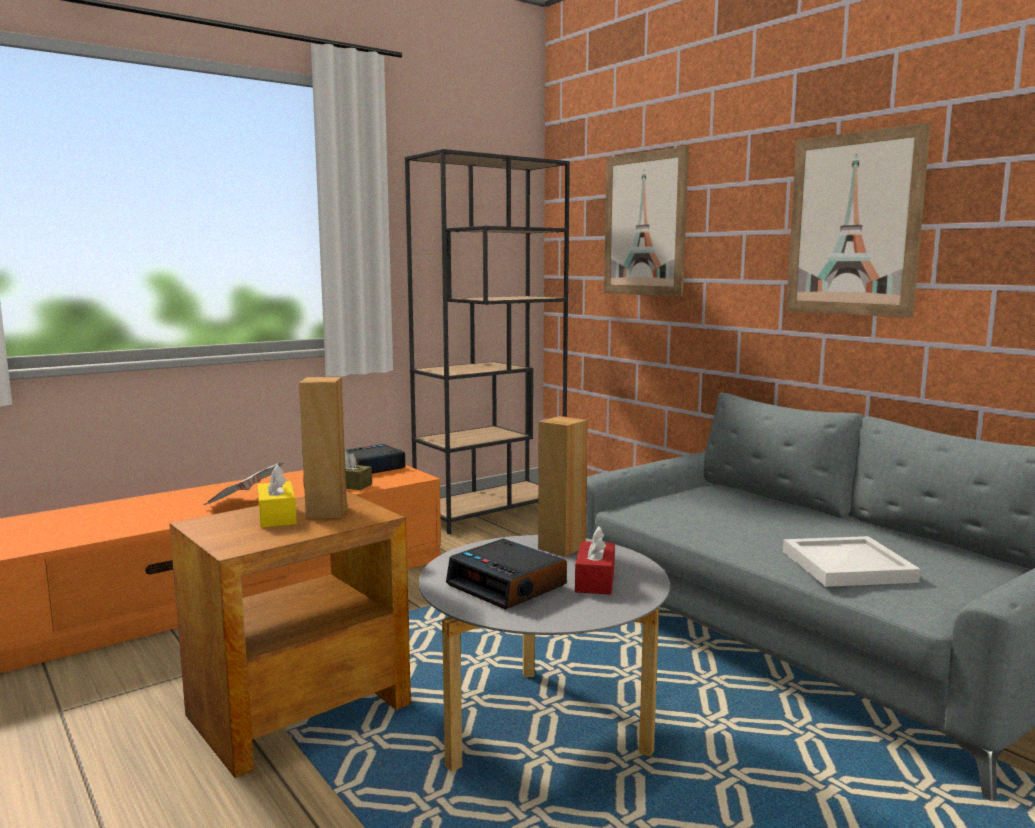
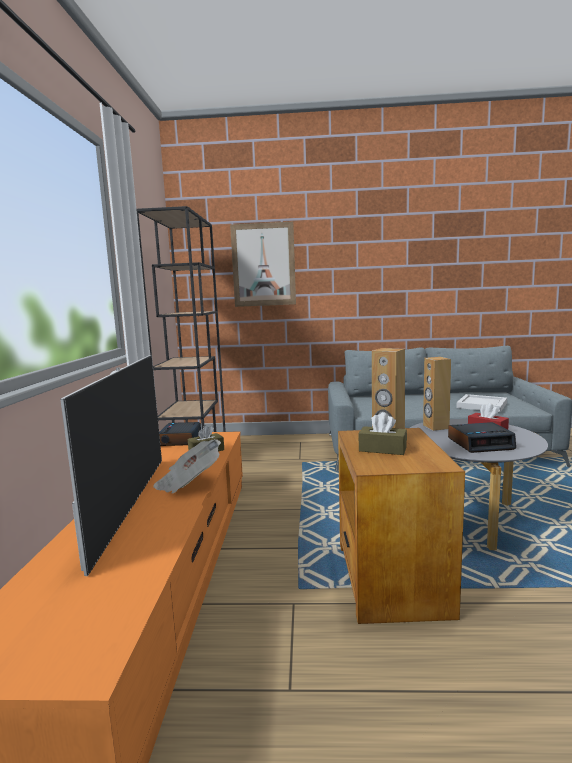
camera: 50 degrees left, 0 degrees up
yellow tissue box [258,465,297,528] -> brown tissue box [358,412,407,455]
picture [786,122,931,318] -> none
none -> television [60,355,162,576]

